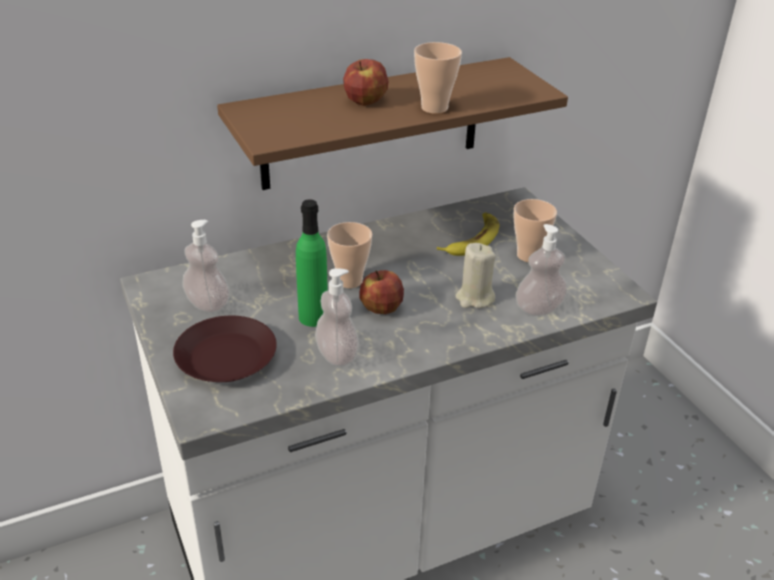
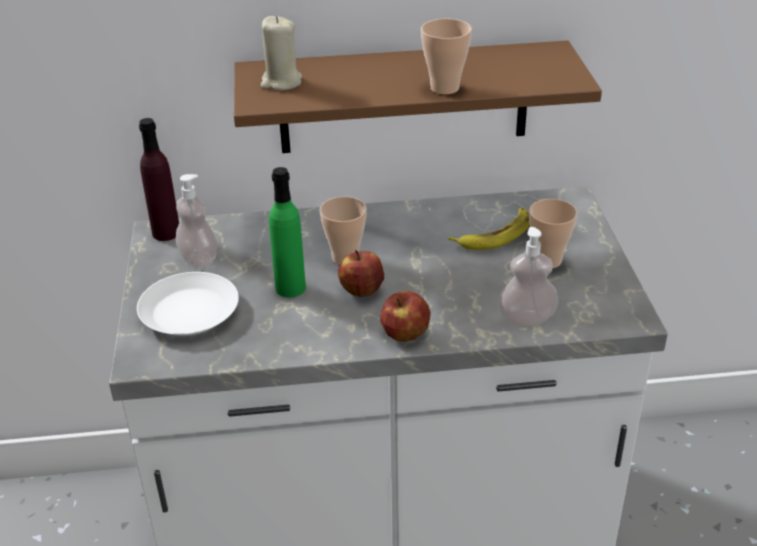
camera: 20 degrees right, 0 degrees up
brown plate [173,316,277,382] -> white plate [137,272,239,336]
soap dispenser [315,268,359,367] -> none
apple [343,59,388,106] -> apple moved to [380,291,431,342]
beige candle [456,243,496,308] -> beige candle moved to [261,16,302,90]
none -> purple bottle [139,118,179,241]

